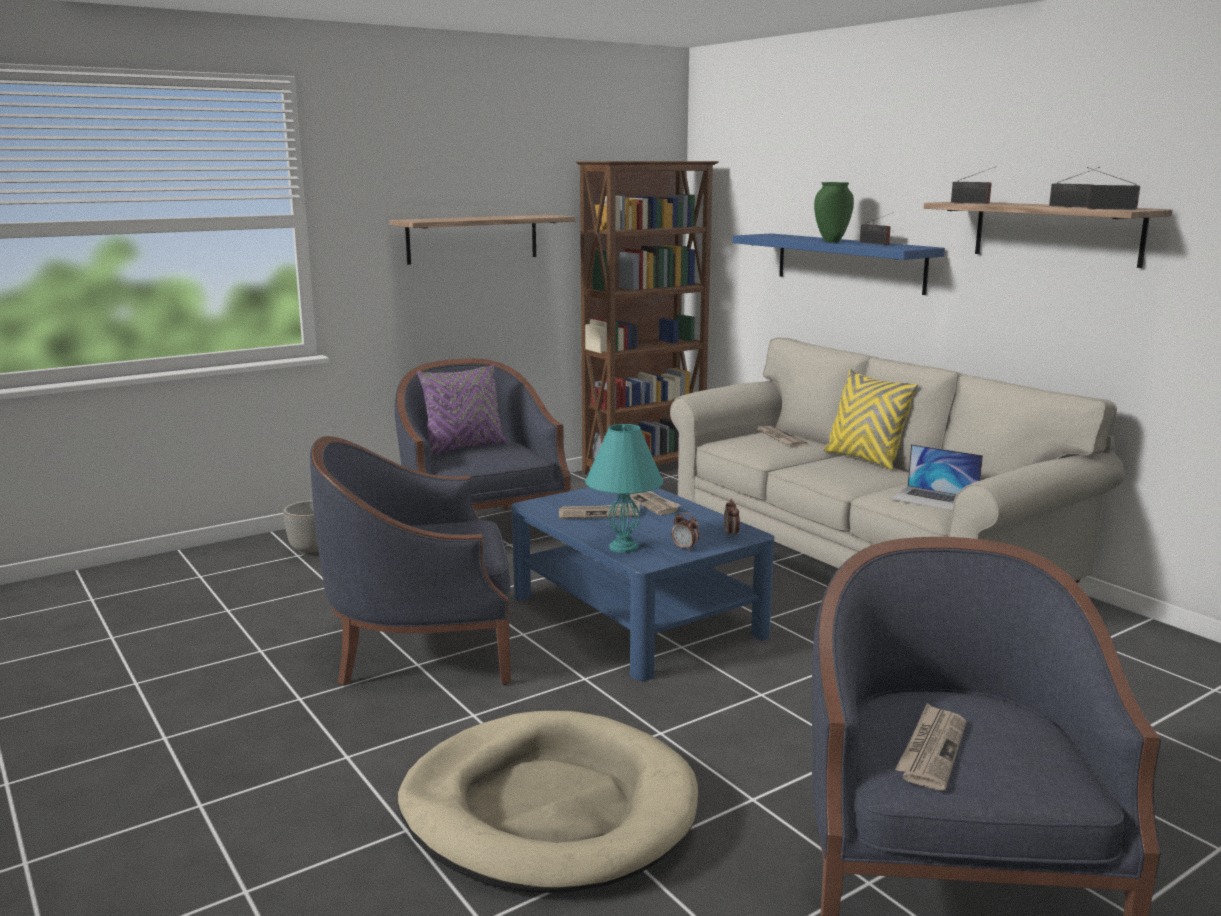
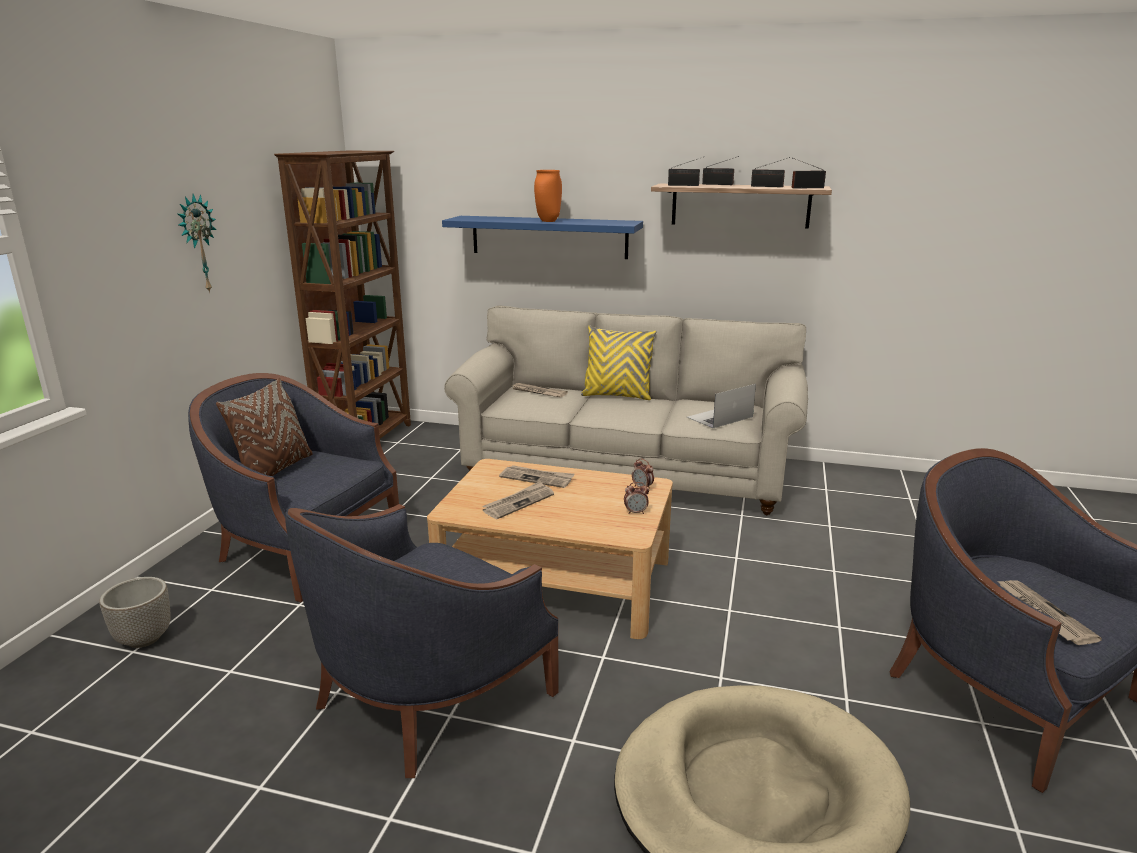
camera: 40 degrees left, 5 degrees up
shelf [389,214,576,265] -> wall clock [178,194,217,293]
purple pillow [417,365,507,456] -> brown pillow [216,378,313,476]
blue coffee table [512,487,774,681] -> beige coffee table [427,459,673,639]
turquoise table lamp [585,424,663,553] -> none
green vase [814,182,854,243] -> orange vase [534,170,562,222]
radio [860,212,894,245] -> radio moved to [702,156,739,185]
laptop [891,444,983,511] -> laptop turned 150 degrees clockwise [687,384,756,428]

